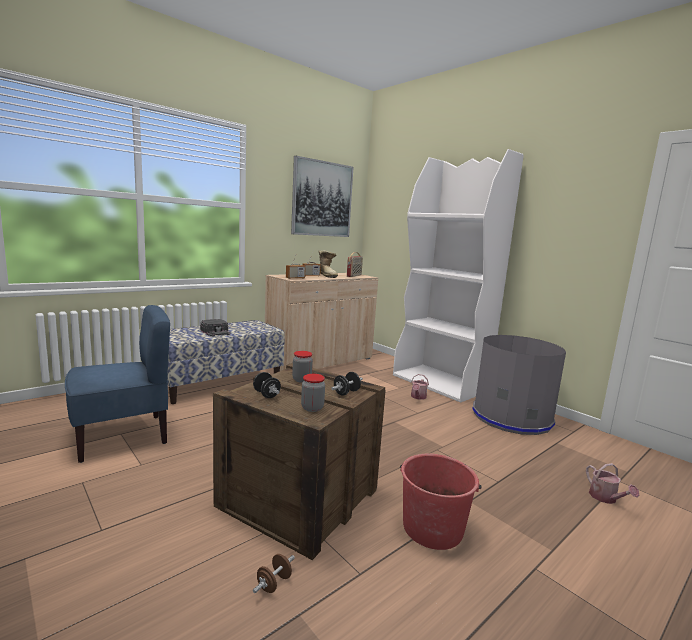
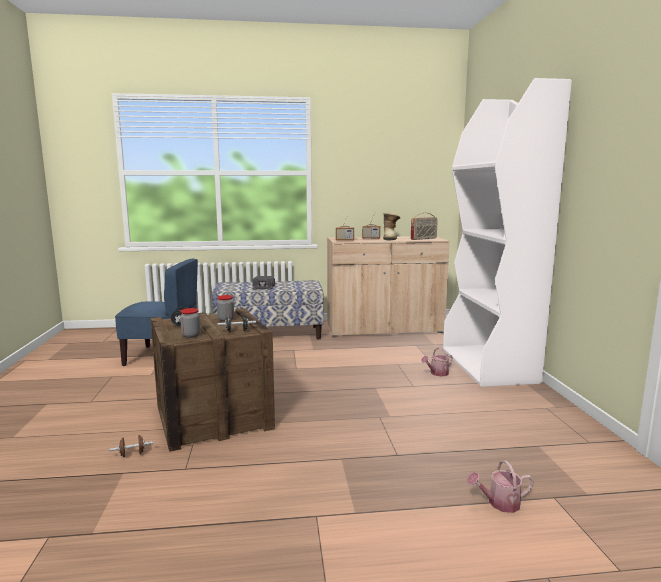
camera: 35 degrees right, 0 degrees up
picture [291,156,353,237] -> none
red bucket [400,454,482,550] -> none
grey trash can [472,335,566,435] -> none
watering can [586,463,639,504] -> watering can turned 60 degrees clockwise [467,460,534,513]

